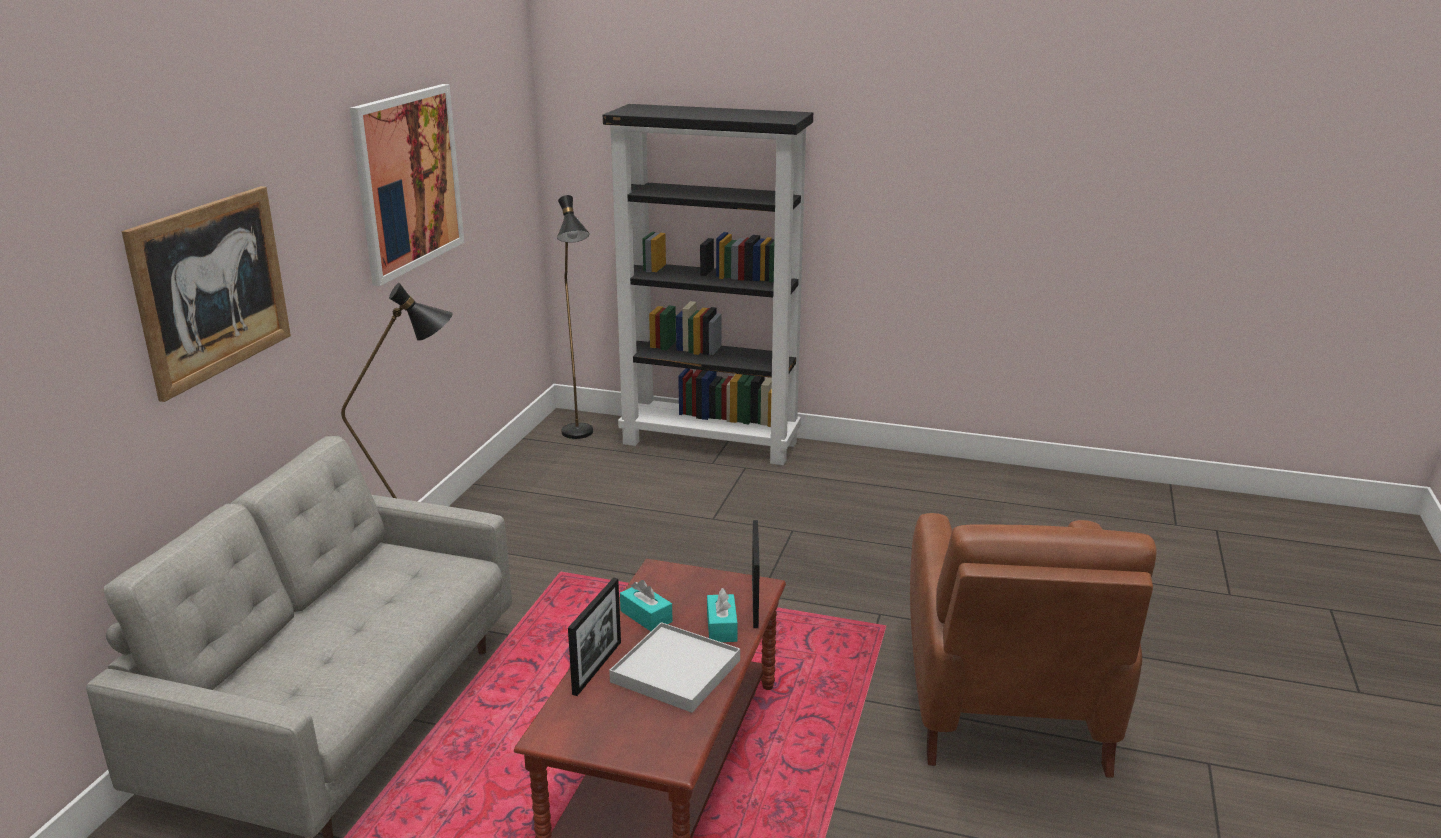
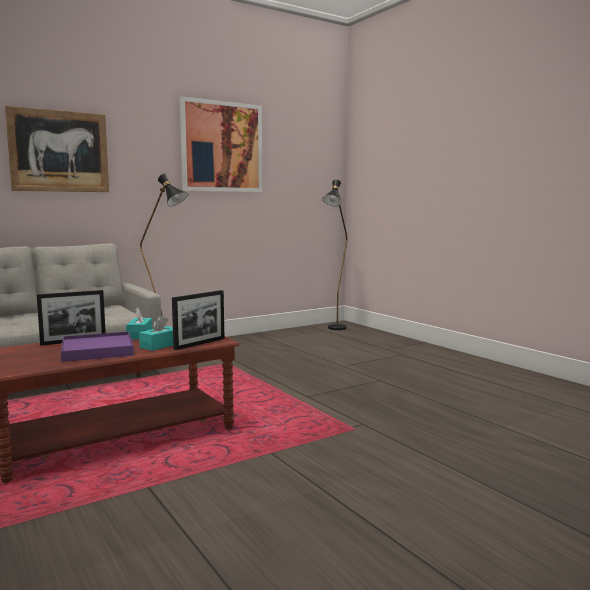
camera: 40 degrees right, 15 degrees down
black bookcase [603,104,813,465] -> none
white tray [609,622,740,713] -> purple tray [61,332,134,362]
brown armchair [910,513,1156,778] -> none

